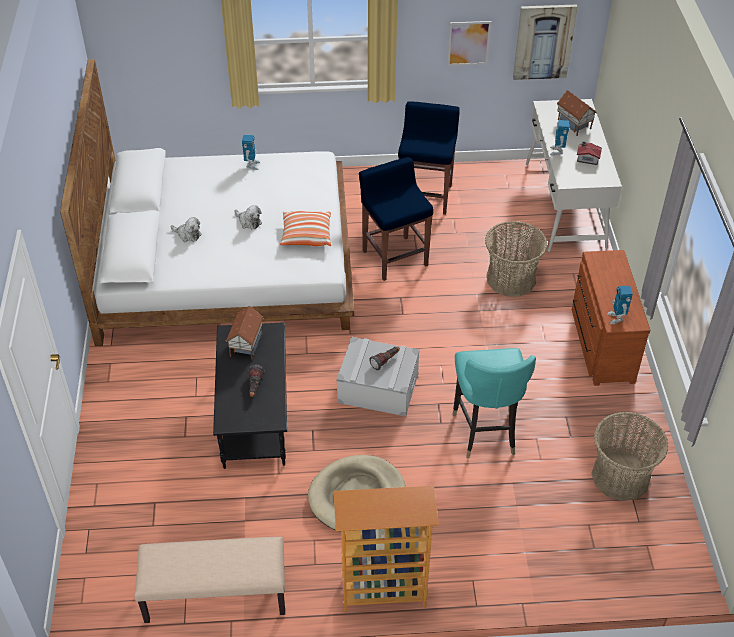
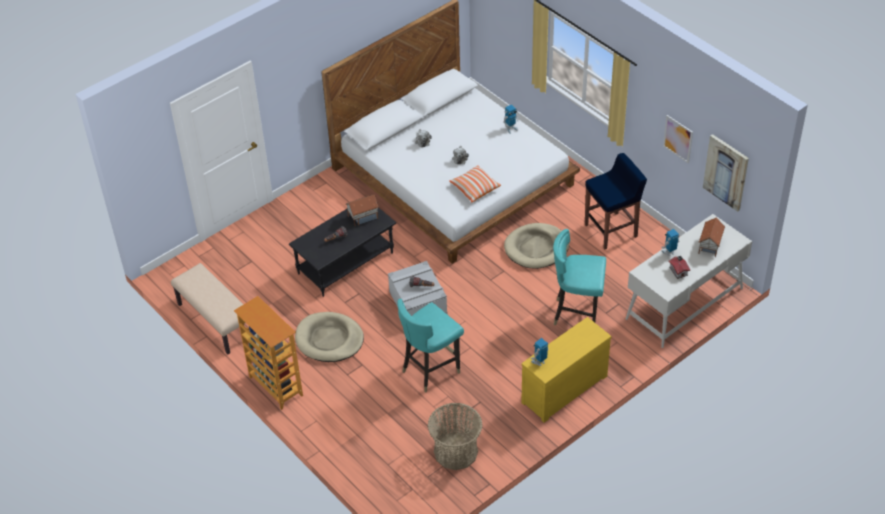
camera: 55 degrees right, 0 degrees up
blue stool [359,157,433,281] -> beige dog bed [504,223,569,269]
basket [485,221,548,296] -> turquoise chair [553,229,606,325]
brown dresser [572,250,650,386] -> yellow dresser [521,317,611,423]

